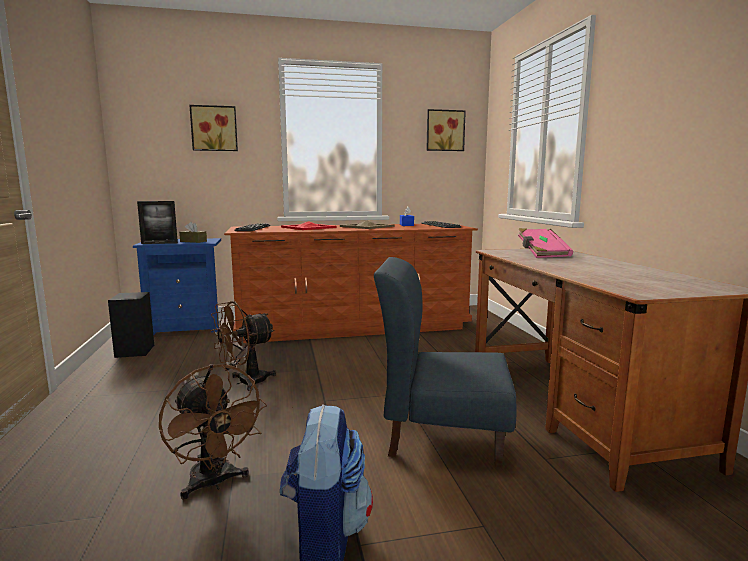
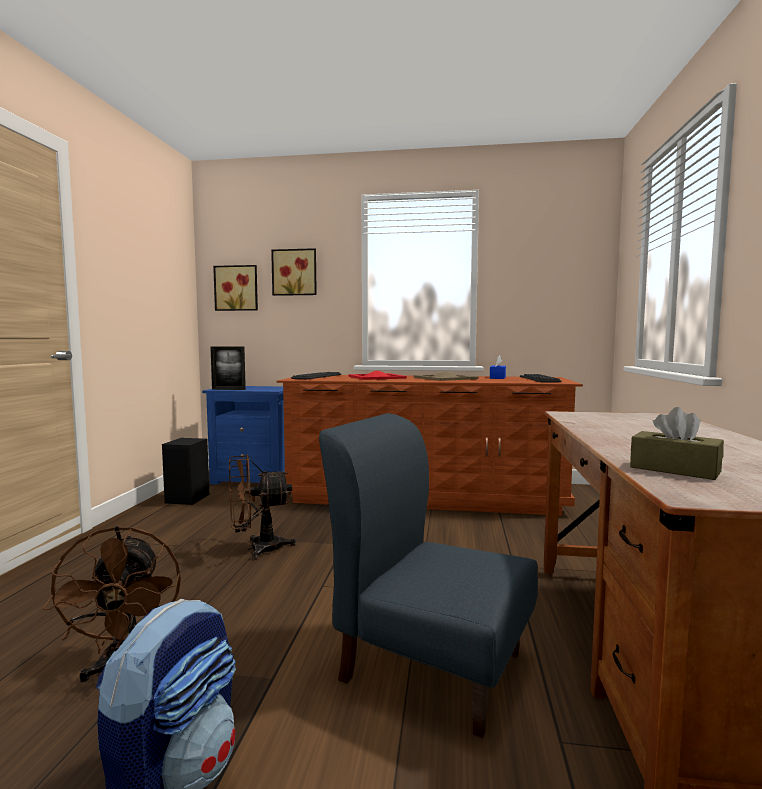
camera: 20 degrees right, 5 degrees down
brown tissue box [179,222,207,243] -> brown tissue box moved to [630,407,724,480]
picture [426,109,466,151] -> picture moved to [213,265,258,311]
pink book [518,228,573,258] -> none

